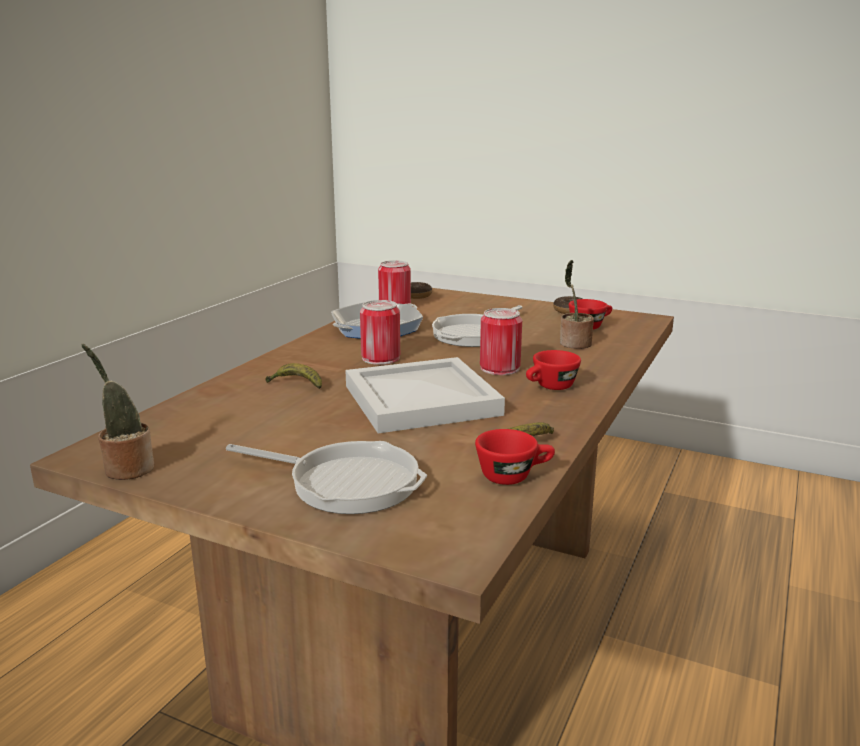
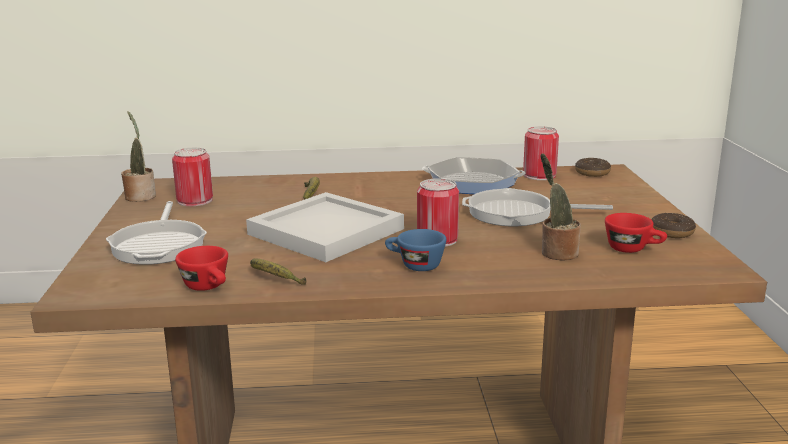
camera: 60 degrees right, 0 degrees up
can [360,300,400,365] -> can moved to [172,147,213,206]
red cup [526,350,581,390] -> blue cup [385,229,446,271]

